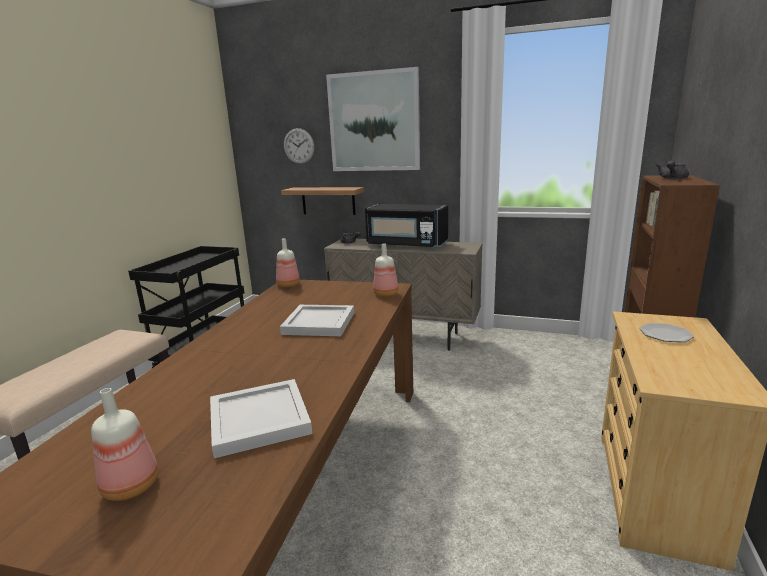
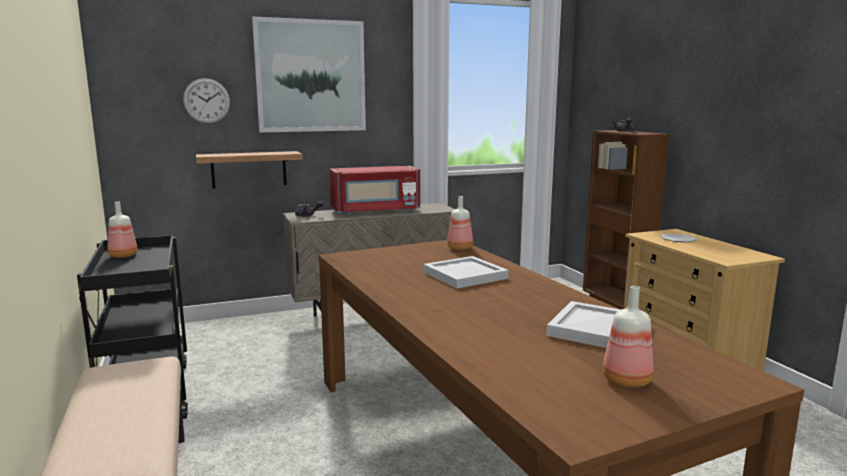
camera: 40 degrees left, 5 degrees down
bottle [276,238,300,287] -> bottle moved to [108,202,138,258]
black microwave [365,204,448,249] -> red microwave [329,166,420,215]

